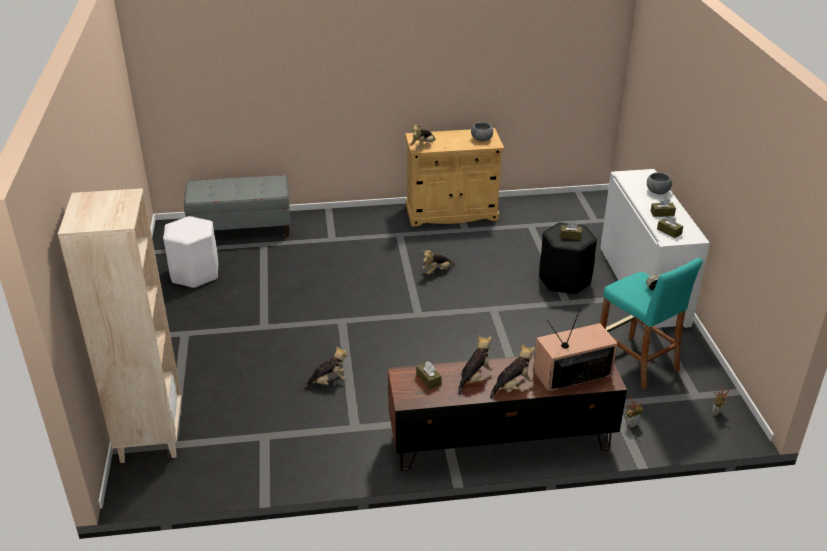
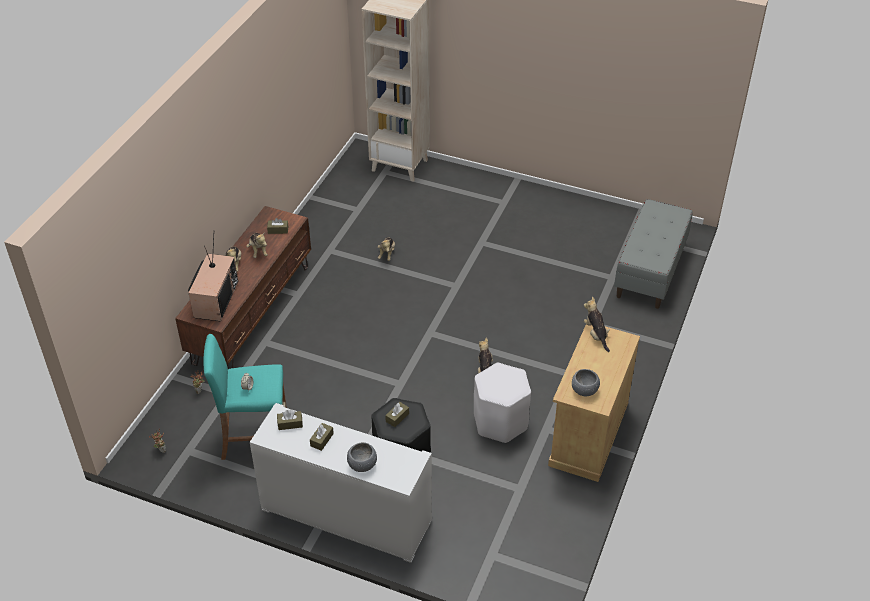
camera: 120 degrees right, 10 degrees up
white stool [163,216,218,289] -> white stool moved to [474,363,531,443]

